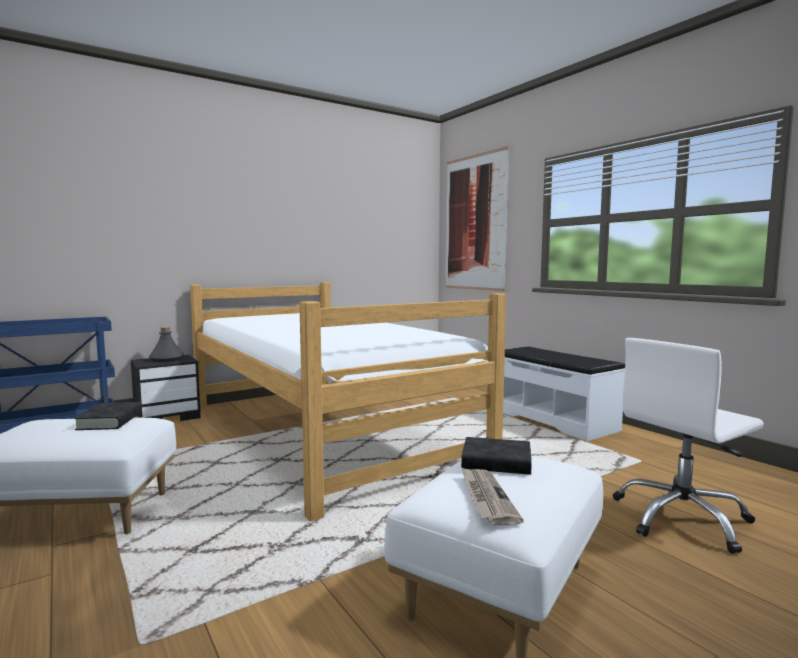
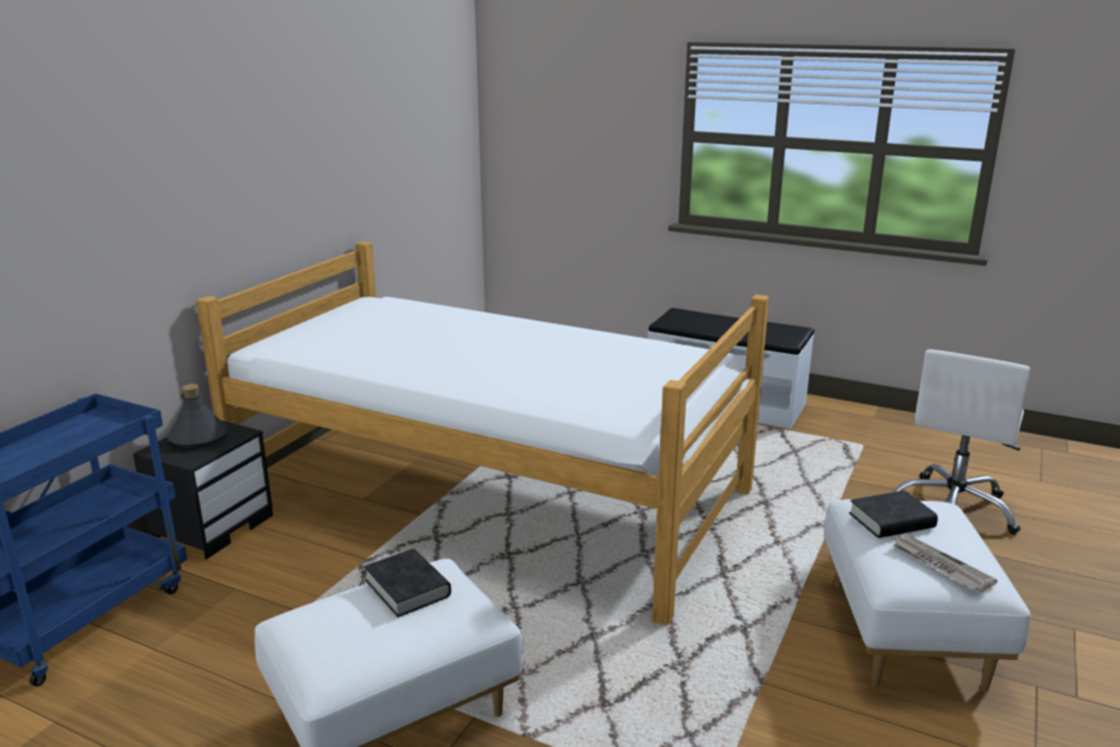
camera: 30 degrees left, 15 degrees up
picture [446,146,509,291] -> none

